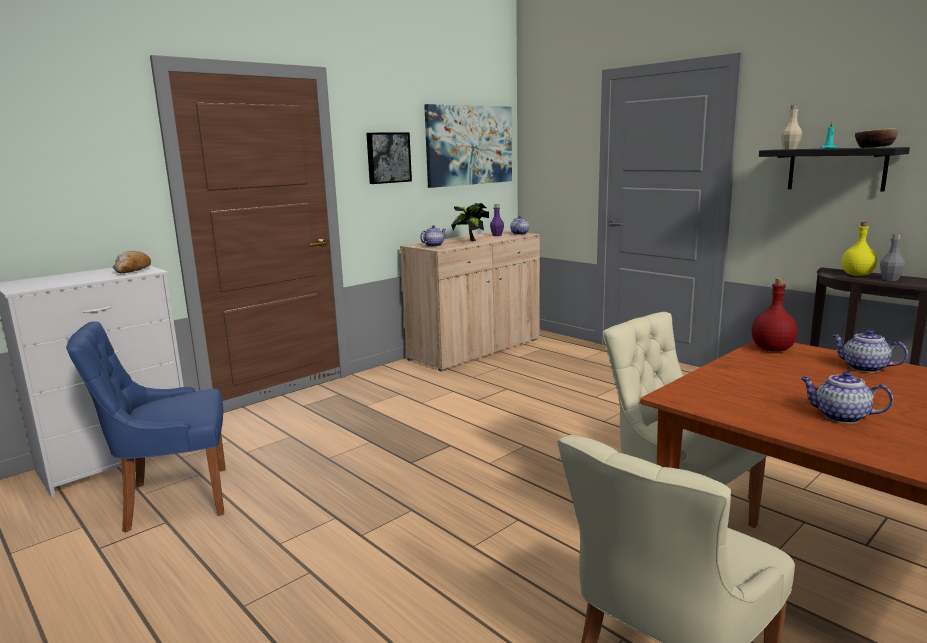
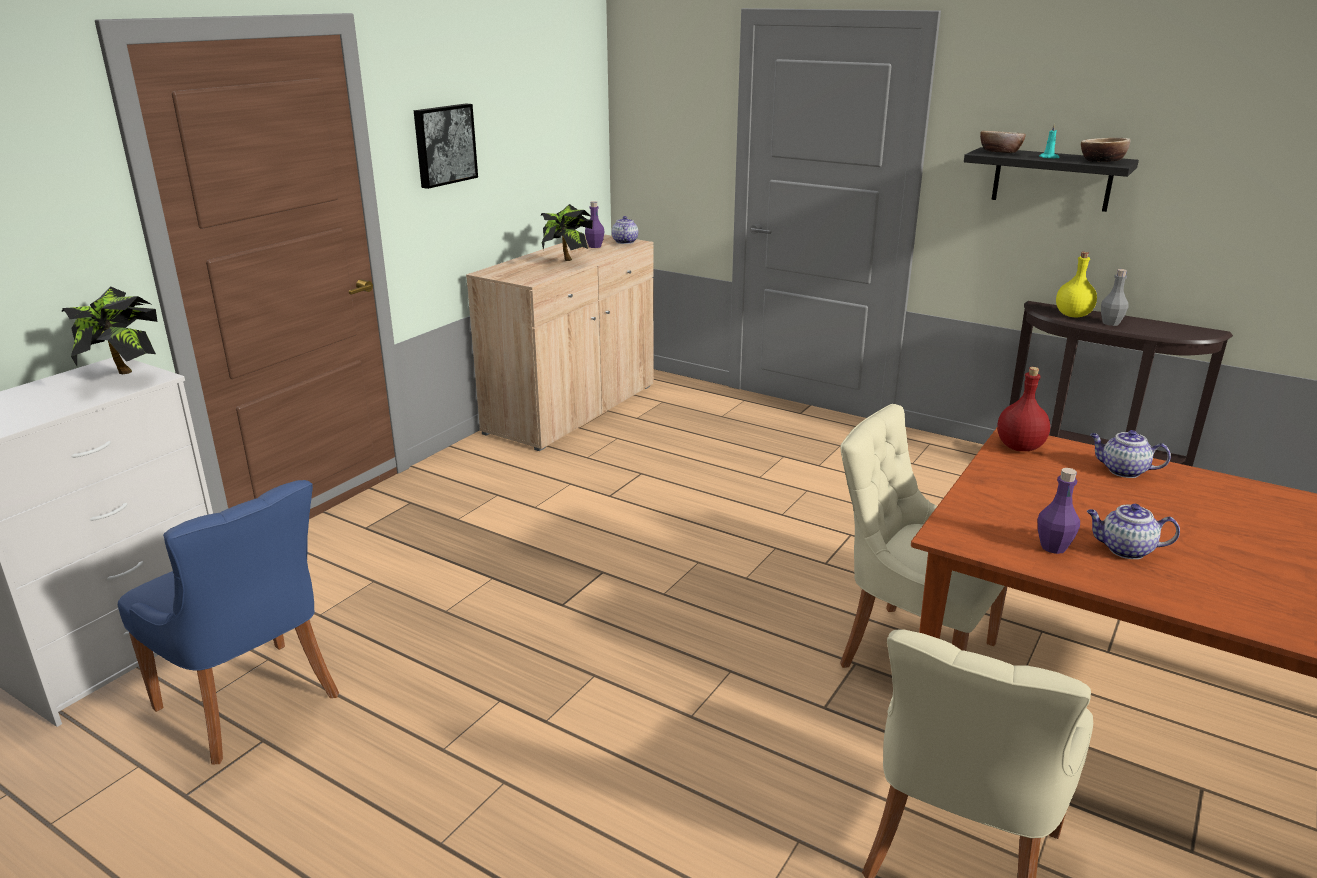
camera: 15 degrees left, 10 degrees up
blue chair [66,321,226,532] -> blue chair turned 105 degrees counterclockwise [118,480,339,764]
bread [113,251,151,273] -> potted plant [61,286,157,374]
teapot [420,225,446,247] -> none
picture [424,104,512,188] -> none
beige bottle [781,105,802,149] -> bowl [980,131,1026,153]
none -> purple bottle [1038,468,1080,554]

